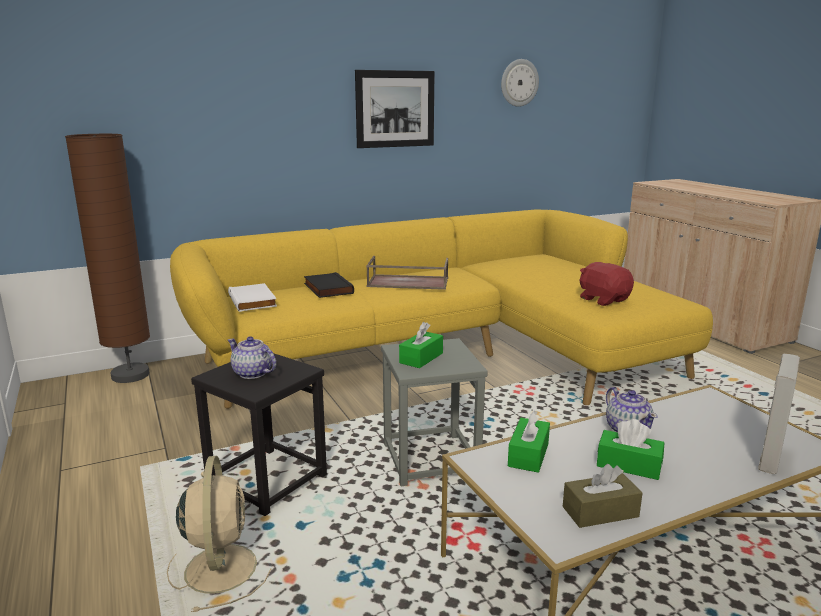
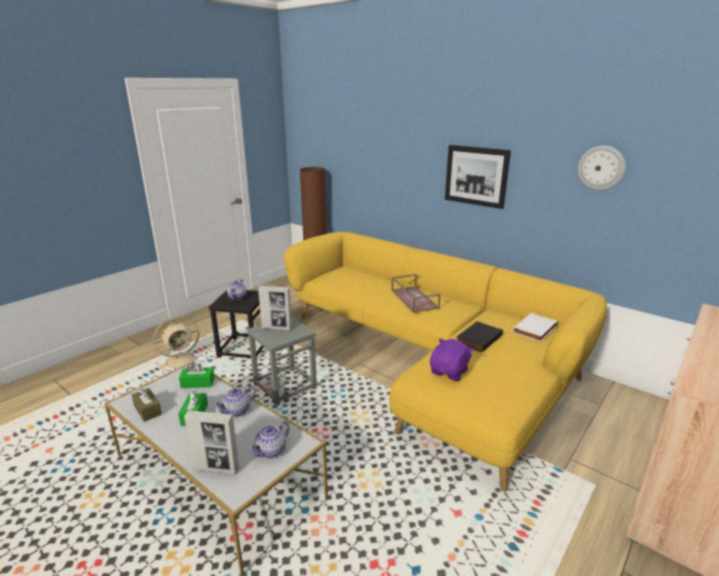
camera: 65 degrees right, 5 degrees up
white book [228,283,277,312] -> white book moved to [513,313,557,342]
black book [304,272,354,298] -> black book moved to [456,321,503,352]
green tissue box [399,322,443,368] -> picture frame [258,286,292,330]
red plush toy [579,262,634,306] -> purple plush toy [430,338,474,381]
none -> teapot [249,421,290,458]

